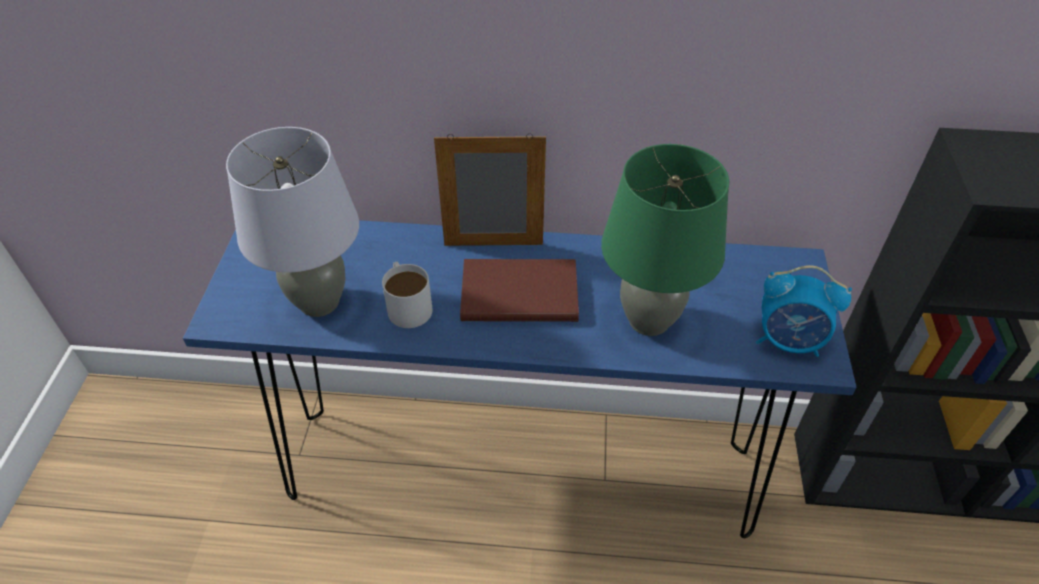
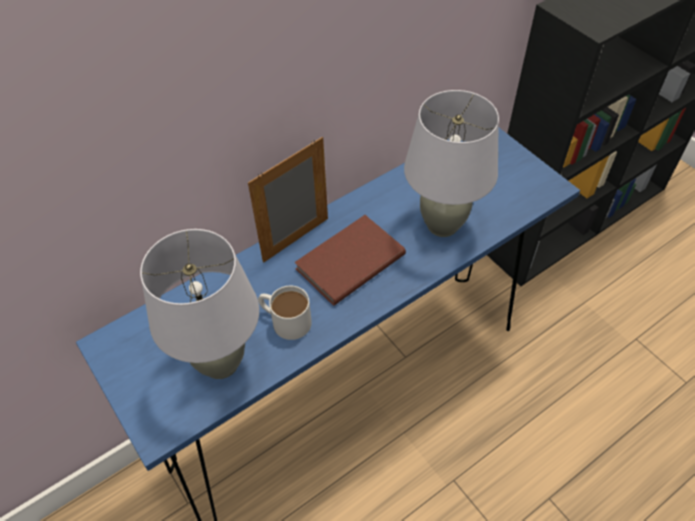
camera: 40 degrees left, 5 degrees up
green table lamp [601,144,729,336] -> grey table lamp [404,90,499,237]
alarm clock [756,265,852,357] -> none

